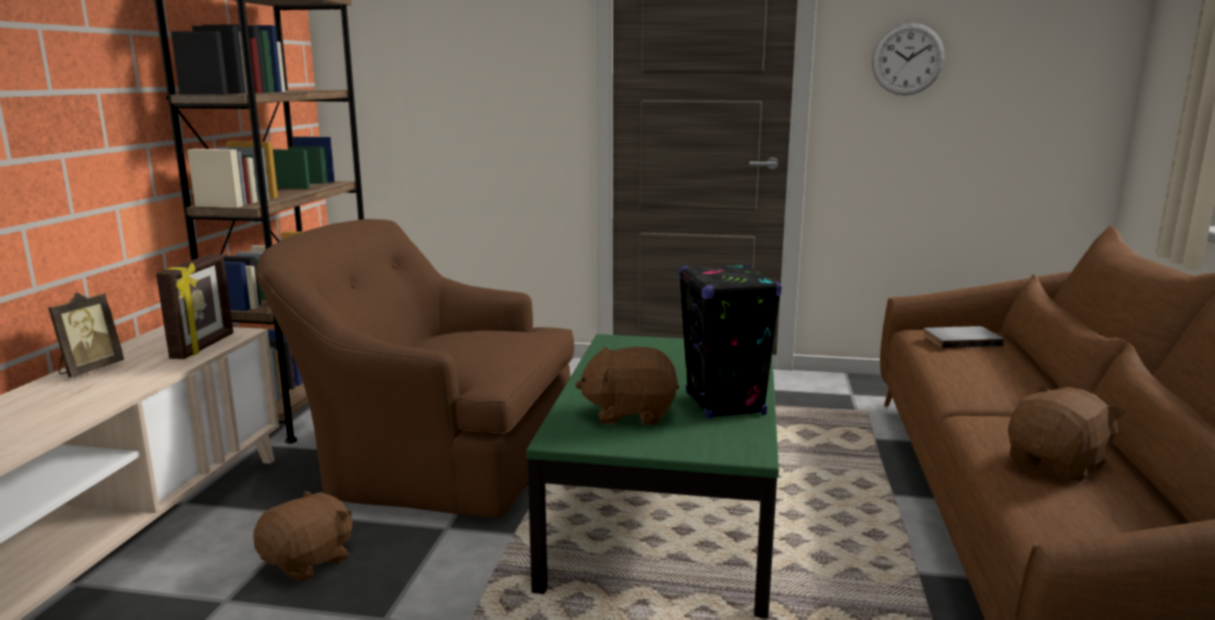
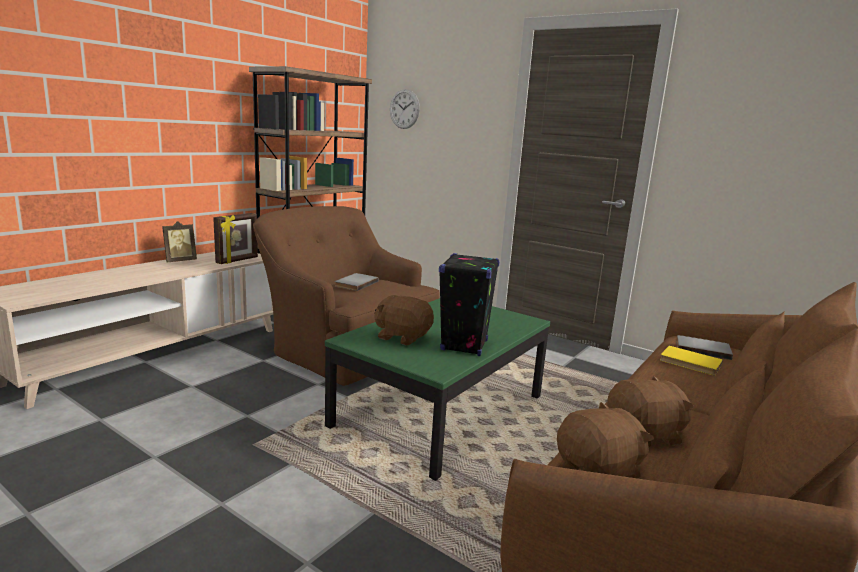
camera: 25 degrees right, 0 degrees up
brown plush toy [253,490,352,582] -> brown plush toy moved to [557,402,654,479]
wall clock [872,23,944,95] -> wall clock moved to [390,89,420,129]
none -> grey book [335,273,379,291]
none -> yellow book [660,346,723,376]

